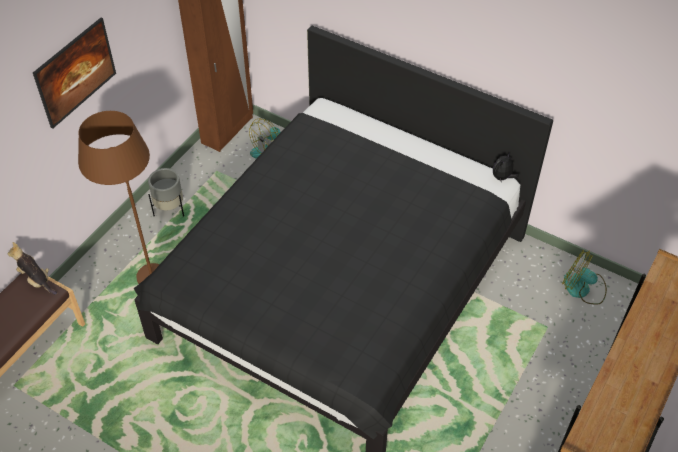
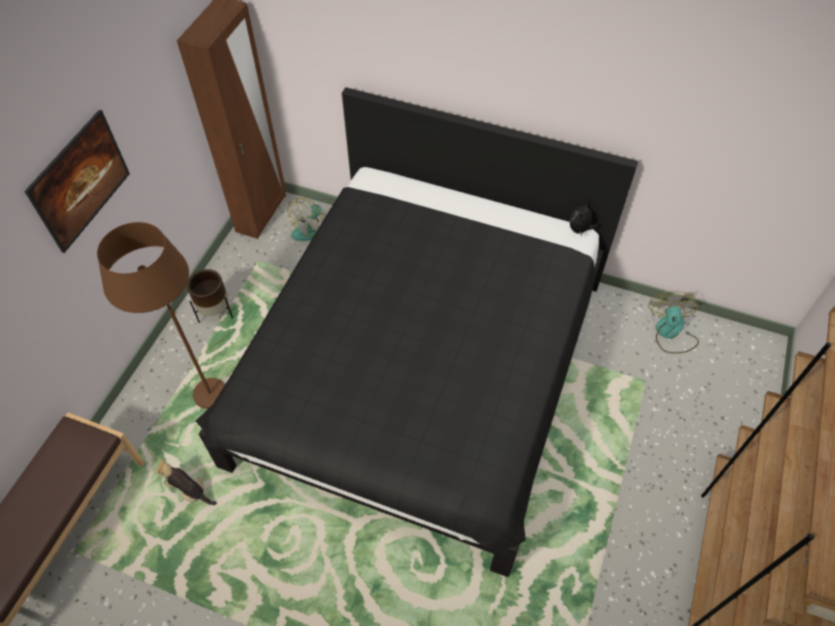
camera: 10 degrees left, 5 degrees up
plush toy [8,242,57,295] -> plush toy moved to [154,459,217,505]
grey planter [148,168,184,217] -> brown planter [187,269,233,323]
fan [562,250,607,305] -> fan turned 75 degrees clockwise [648,291,699,353]

